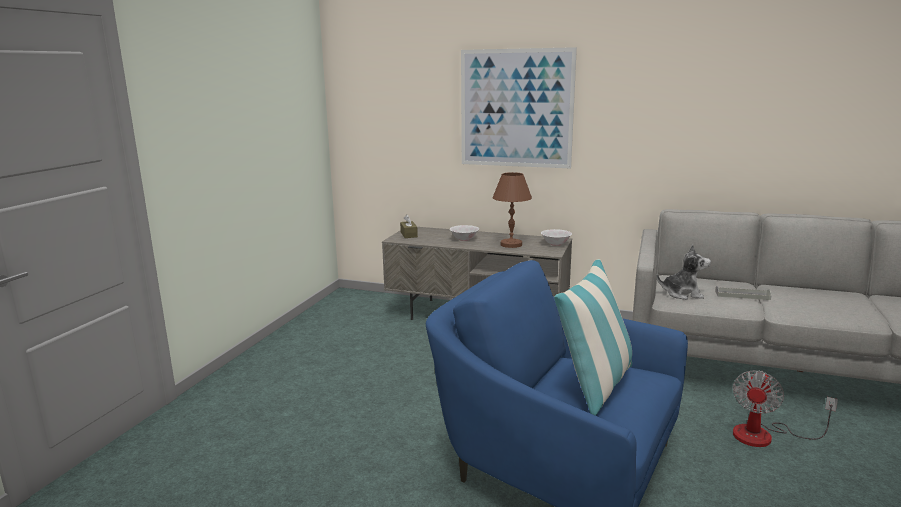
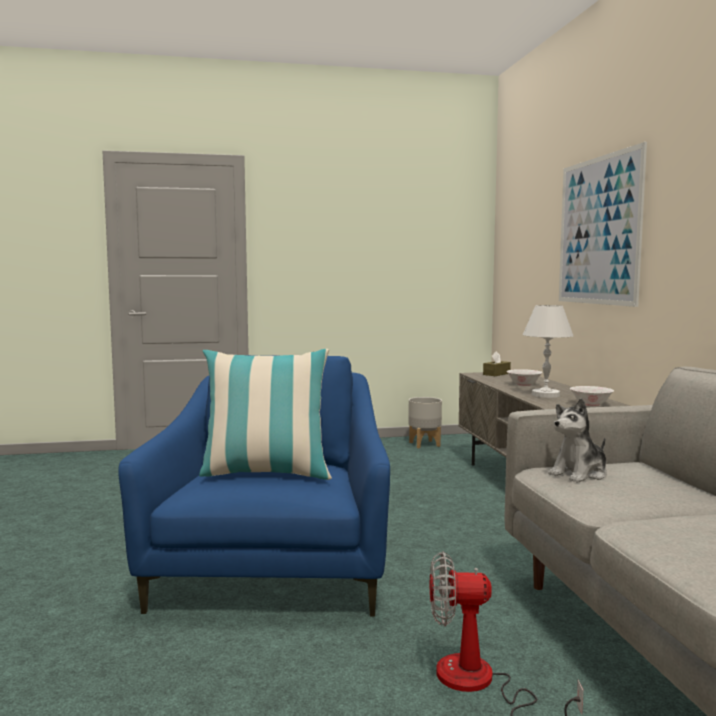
camera: 60 degrees right, 10 degrees down
brown table lamp [492,172,532,248] -> white table lamp [523,305,573,398]
plush toy [657,245,711,300] -> plush toy turned 75 degrees clockwise [548,398,607,483]
grey tray [715,286,771,300] -> none
none -> grey planter [408,397,442,448]

